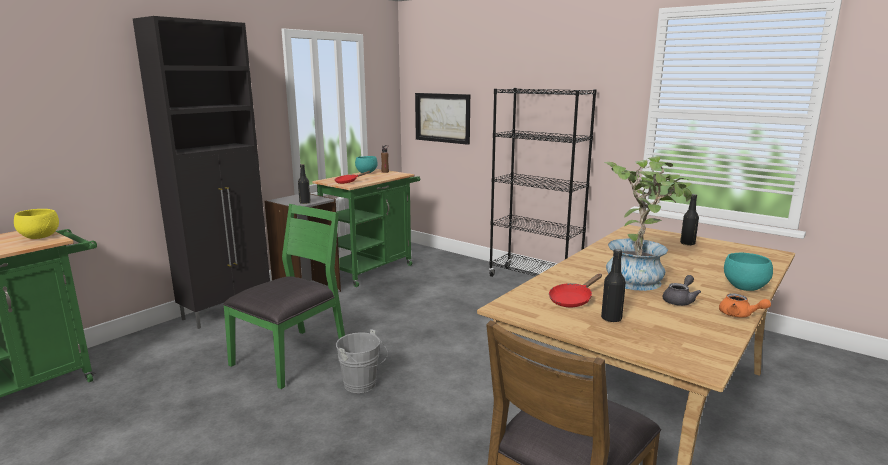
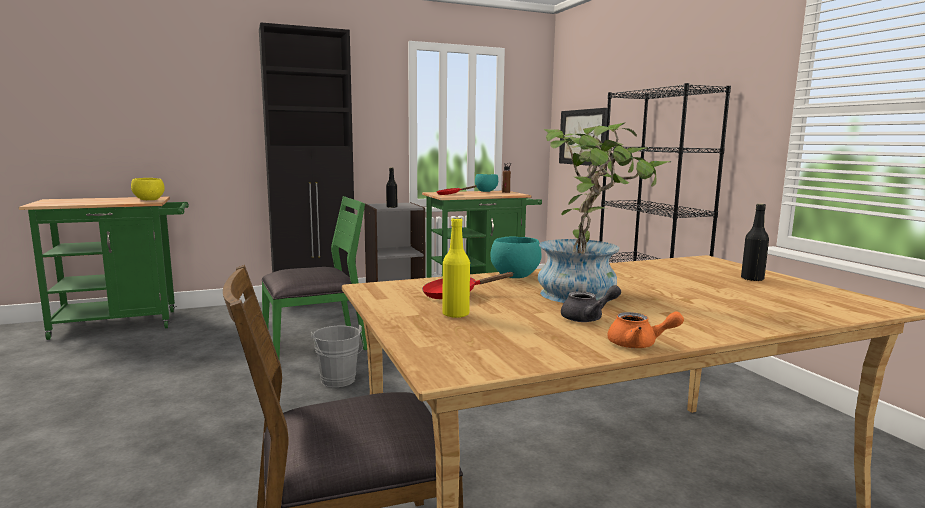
camera: 30 degrees right, 5 degrees down
black bottle [601,249,626,322] -> yellow bottle [442,218,470,318]
orange teapot [719,293,771,317] -> orange teapot turned 60 degrees counterclockwise [607,311,684,348]
turquoise bowl [724,253,773,291] -> turquoise bowl moved to [490,237,542,278]

